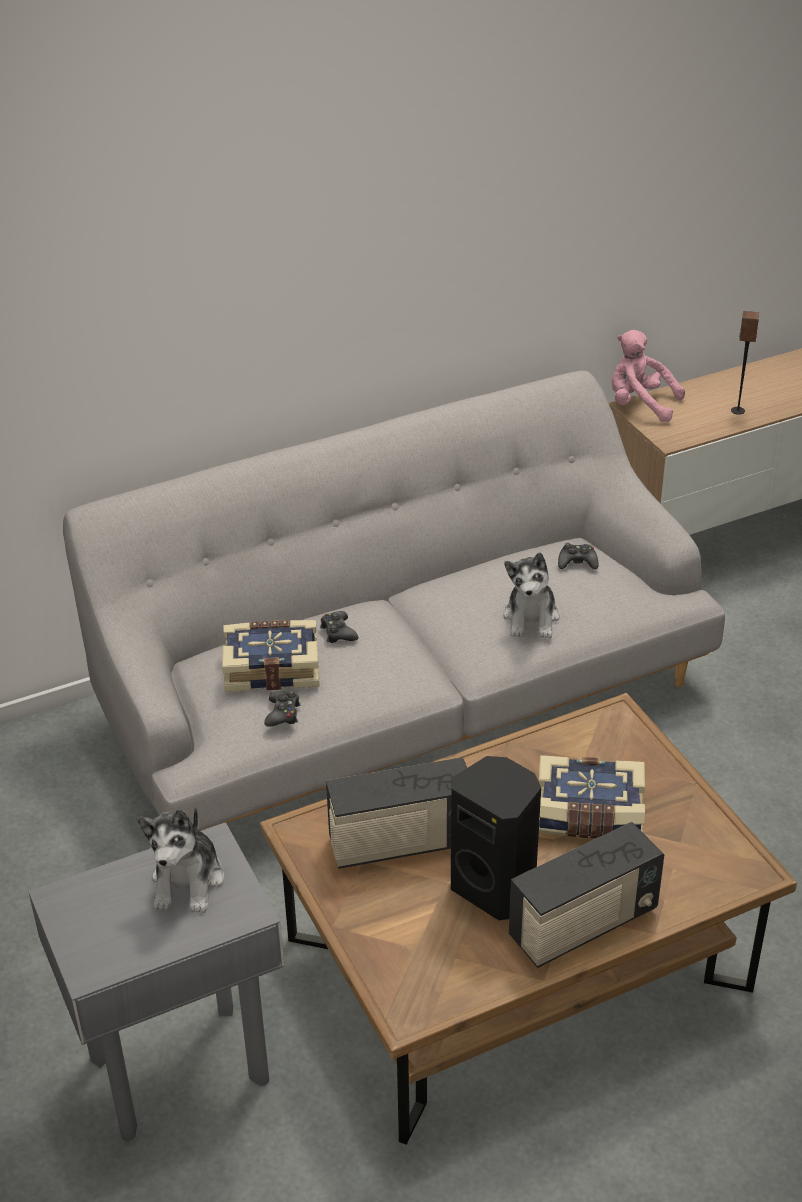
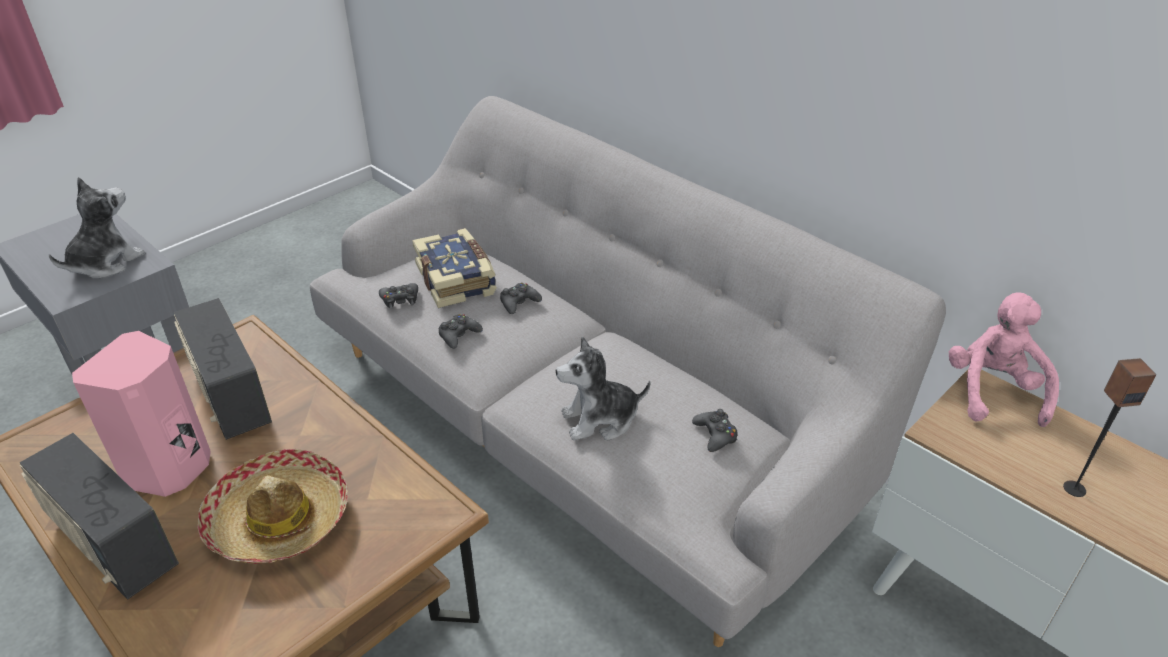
camera: 70 degrees right, 0 degrees up
plush toy [137,806,224,913] -> plush toy turned 135 degrees clockwise [49,177,145,279]
black speaker [451,756,541,920] -> pink speaker [72,331,211,497]
book [539,755,645,839] -> hat [197,449,348,564]
none -> black game controller [439,314,483,349]

